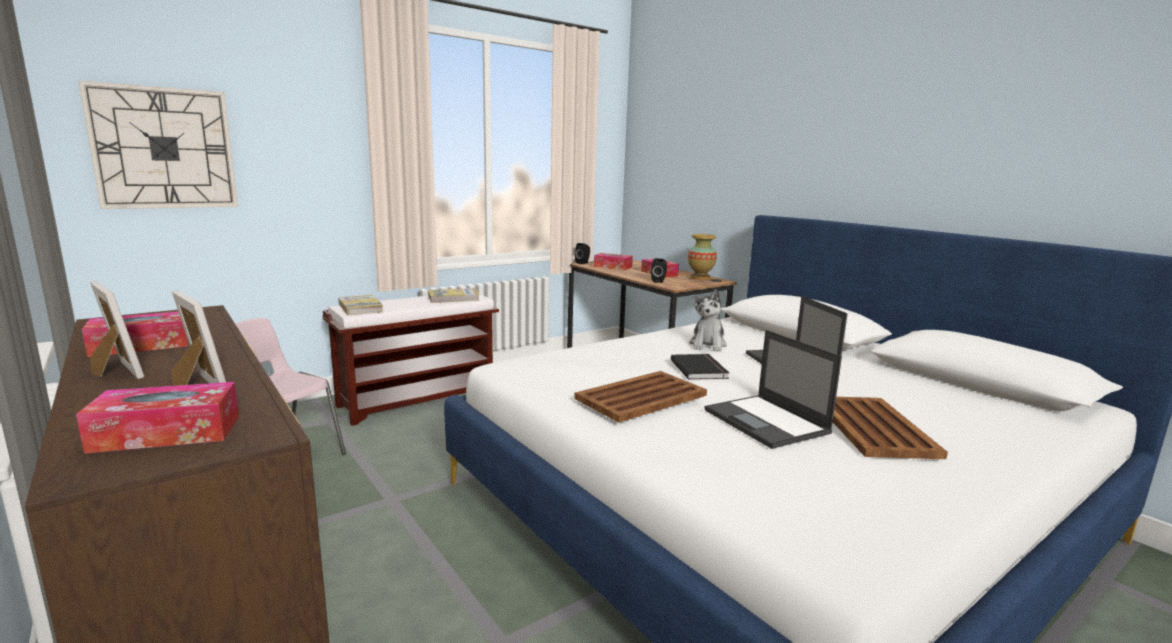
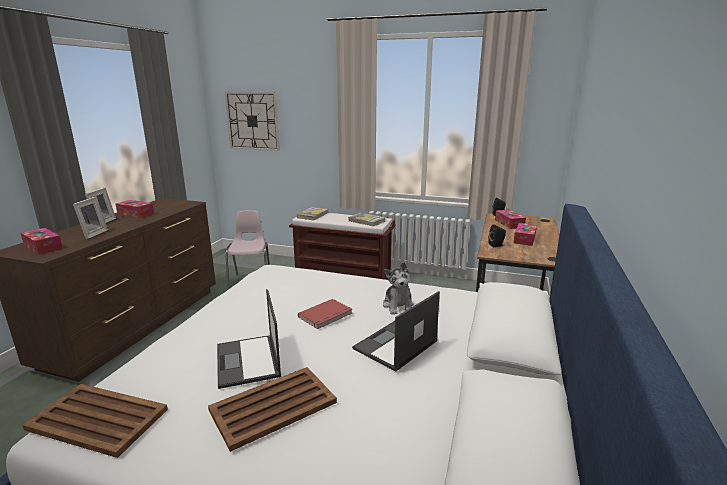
camera: 55 degrees right, 5 degrees up
brown tray [574,371,707,423] -> brown tray moved to [22,384,168,458]
black book [671,354,729,380] -> red book [298,299,352,329]
vase [688,234,717,280] -> none
plush toy [689,289,727,352] -> plush toy turned 75 degrees counterclockwise [383,262,414,315]
laptop [705,330,842,449] -> laptop turned 45 degrees counterclockwise [217,289,282,389]

